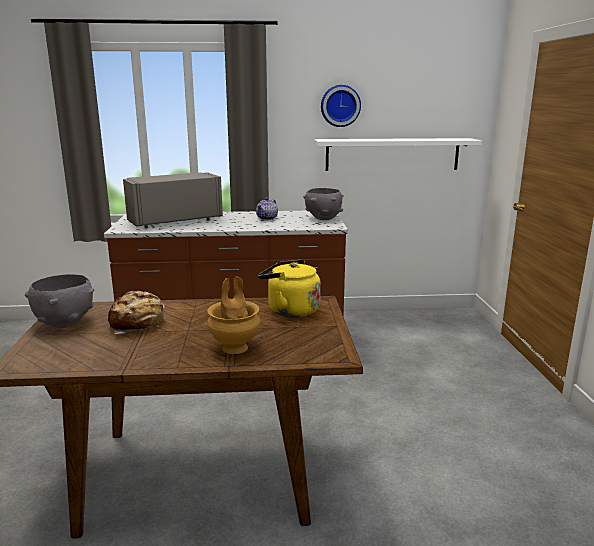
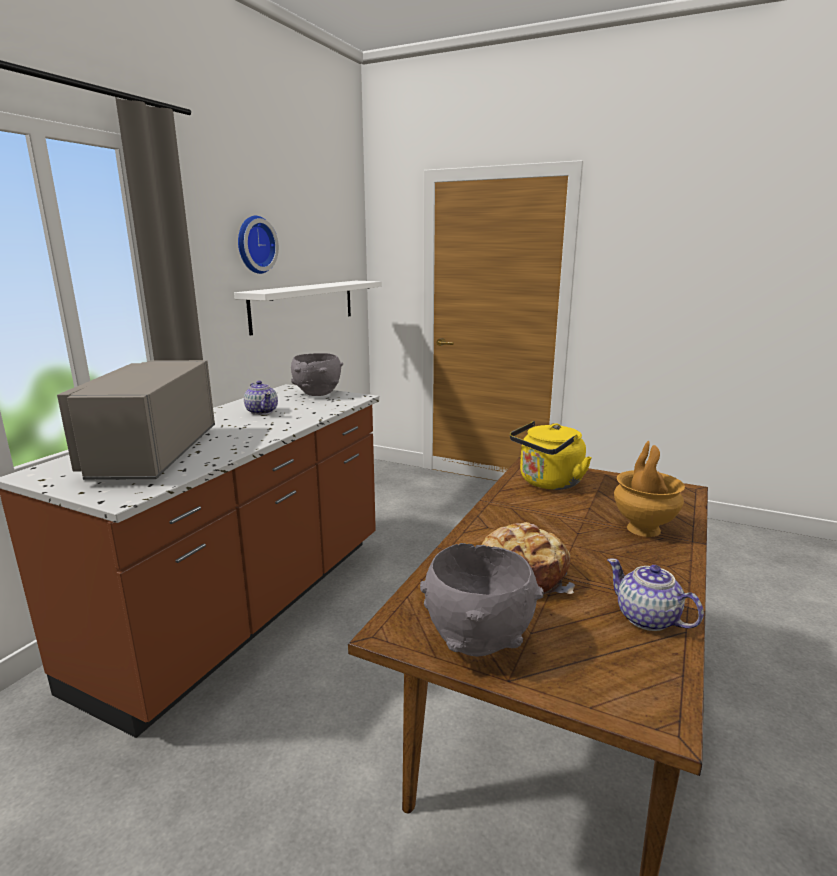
camera: 60 degrees left, 0 degrees up
none -> teapot [607,558,704,631]

